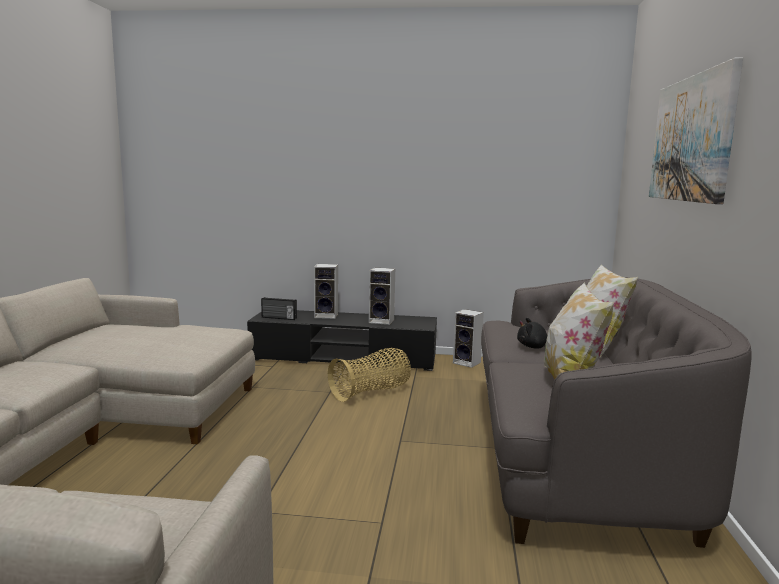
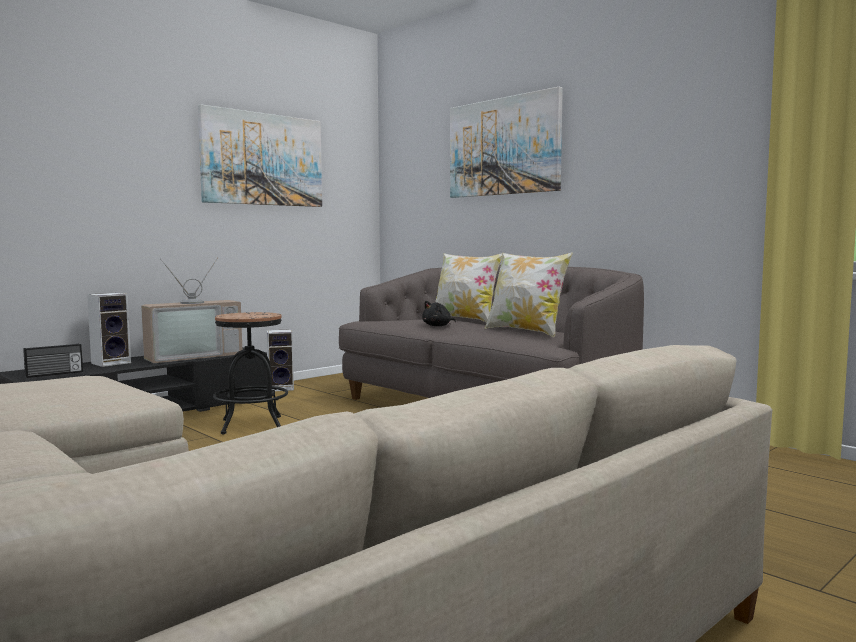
camera: 50 degrees left, 5 degrees down
basket [328,348,411,402] -> black stool [213,312,288,434]
speaker [369,267,395,325] -> television [141,258,242,363]
none -> picture [198,104,322,207]

